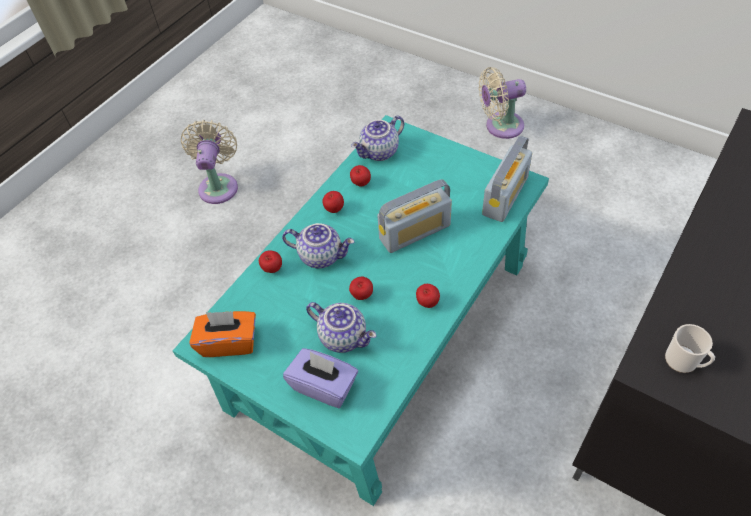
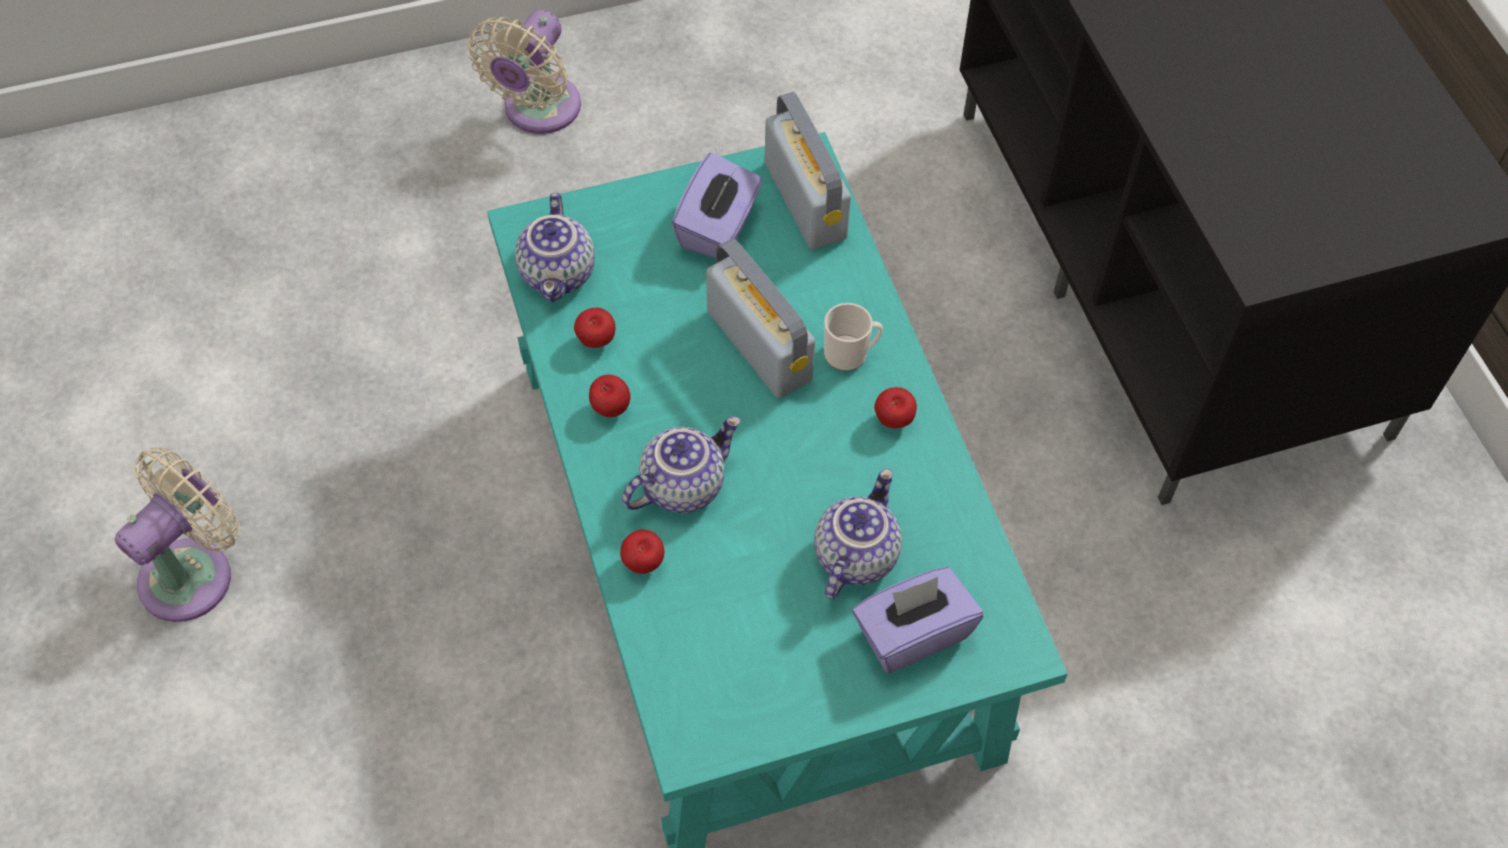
camera: 55 degrees left, 5 degrees up
beige fan [181,120,238,204] -> beige fan turned 90 degrees clockwise [115,447,240,622]
orange tissue box [189,311,256,357] -> none
teapot [306,302,376,353] -> teapot turned 45 degrees counterclockwise [814,469,902,599]
apple [349,277,373,300] -> none
radio [378,179,452,253] -> radio turned 45 degrees counterclockwise [706,238,815,398]
mug [665,324,715,373] -> mug moved to [824,303,883,371]
none -> purple tissue box [672,153,762,258]

